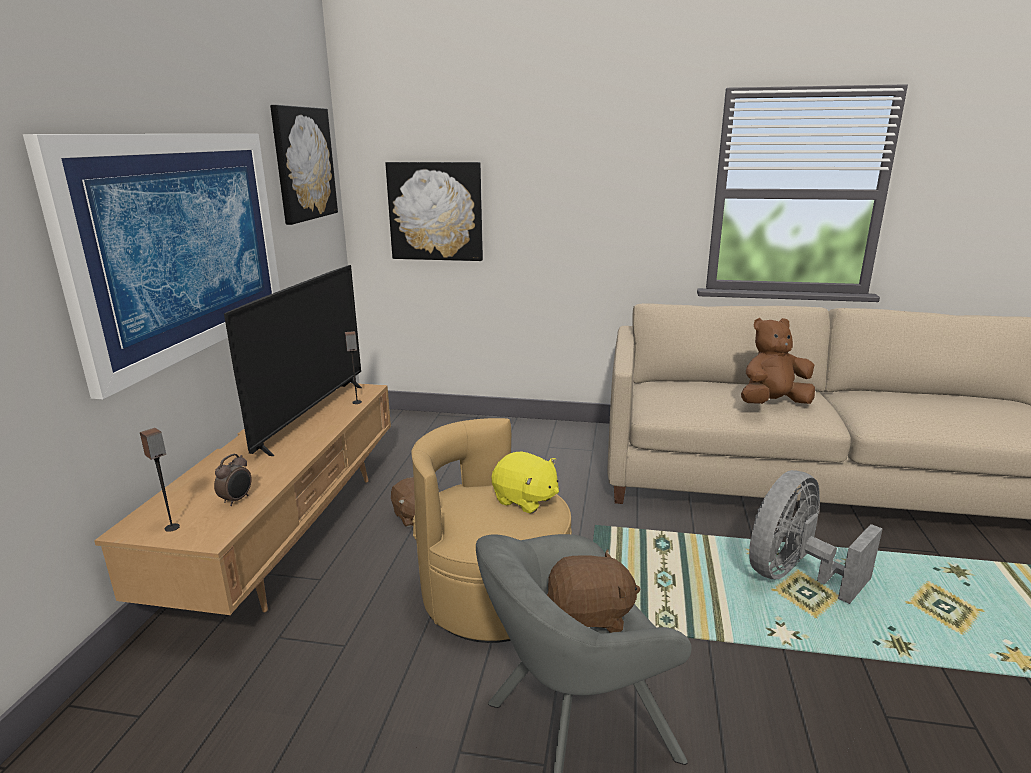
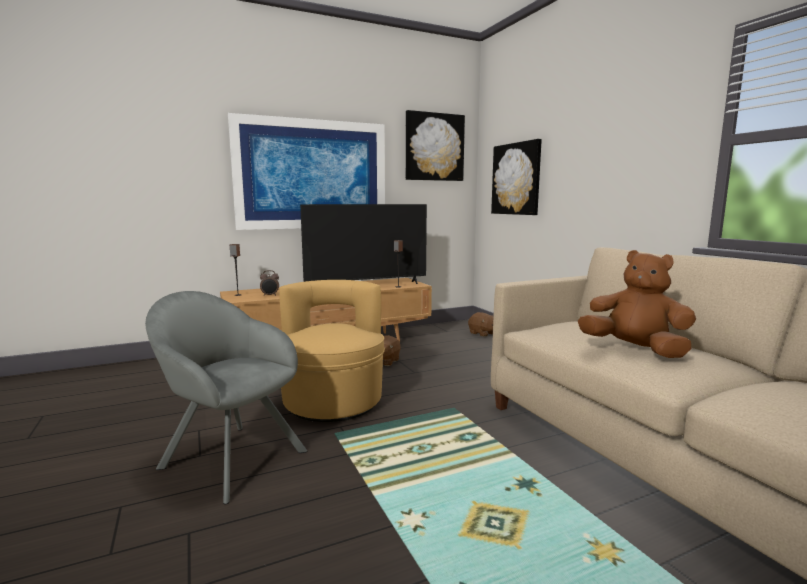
camera: 55 degrees right, 10 degrees down
yellow plush toy [491,452,559,514] -> none
brown plush toy [547,549,640,633] -> brown plush toy moved to [468,312,494,337]
grey fan [749,470,883,604] -> none

